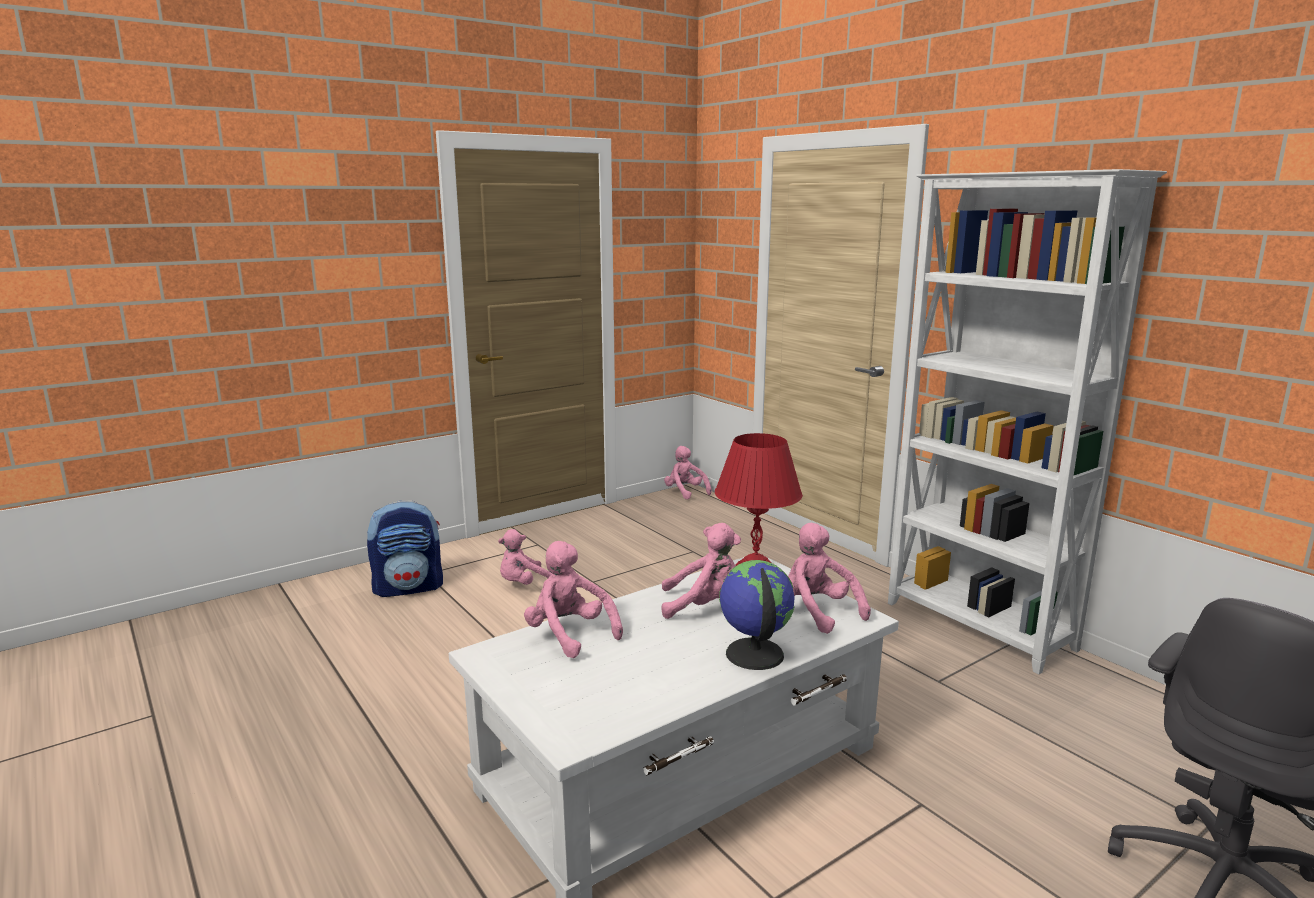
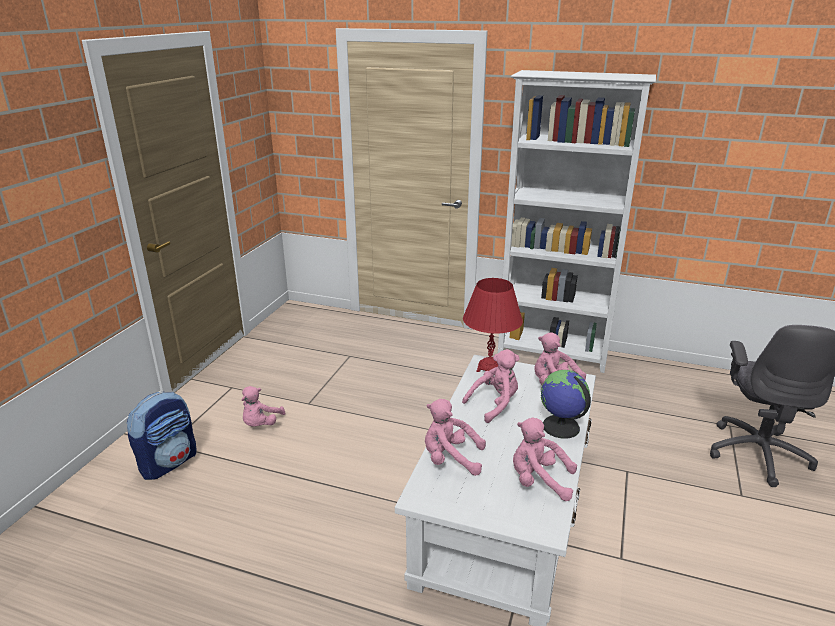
camera: 35 degrees left, 10 degrees up
pink plush toy [664,446,712,500] -> pink plush toy moved to [513,418,577,501]

